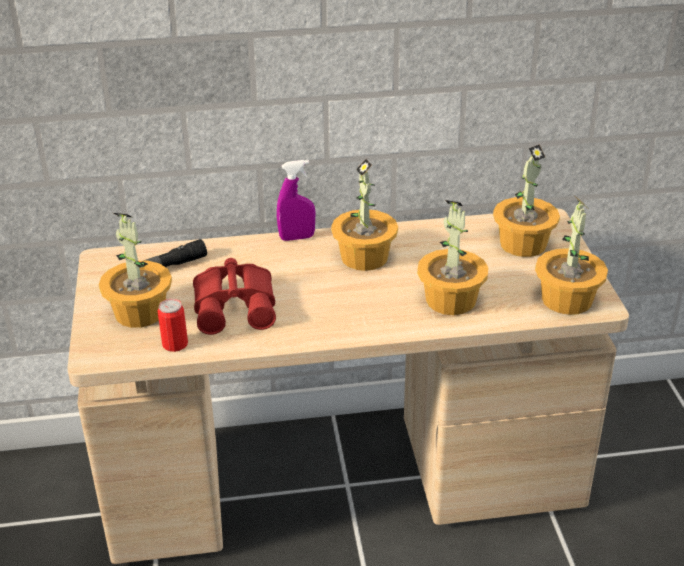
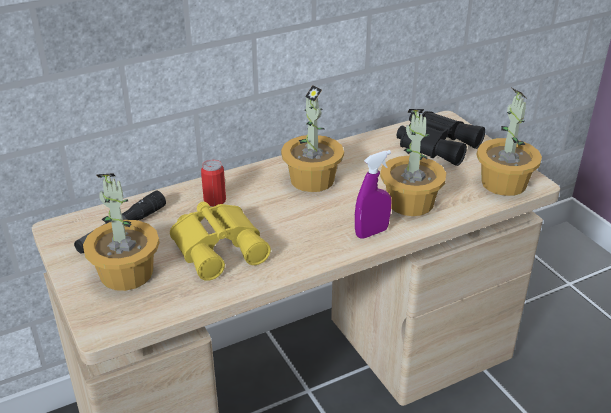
camera: 20 degrees left, 0 degrees up
can [157,299,188,352] -> can moved to [201,160,226,206]
red binoculars [193,258,276,335] -> yellow binoculars [170,202,271,281]
purple spray bottle [277,160,316,241] -> purple spray bottle moved to [355,150,392,238]
potted plant [493,144,560,257] -> black binoculars [397,111,485,166]

